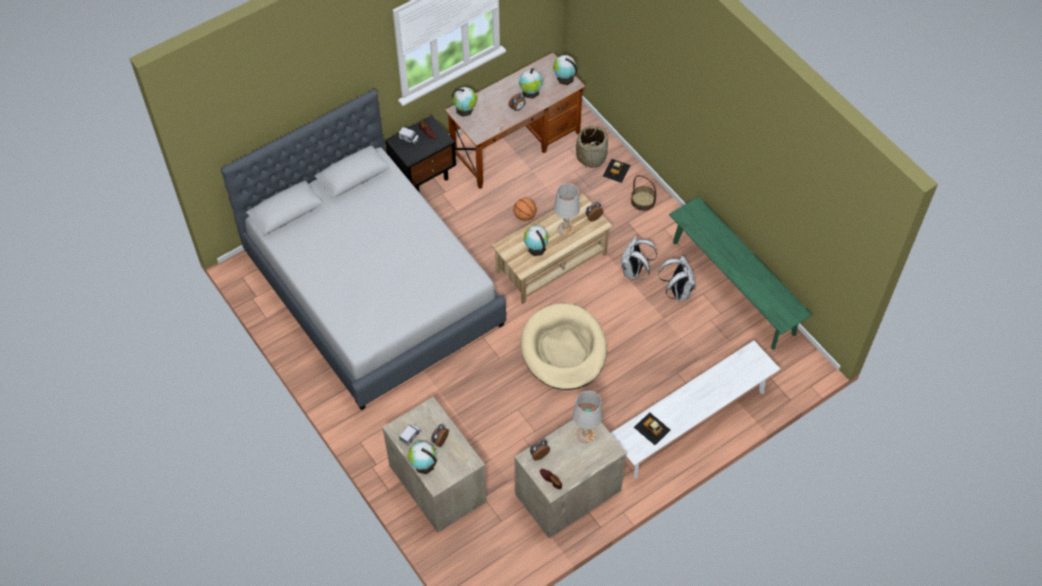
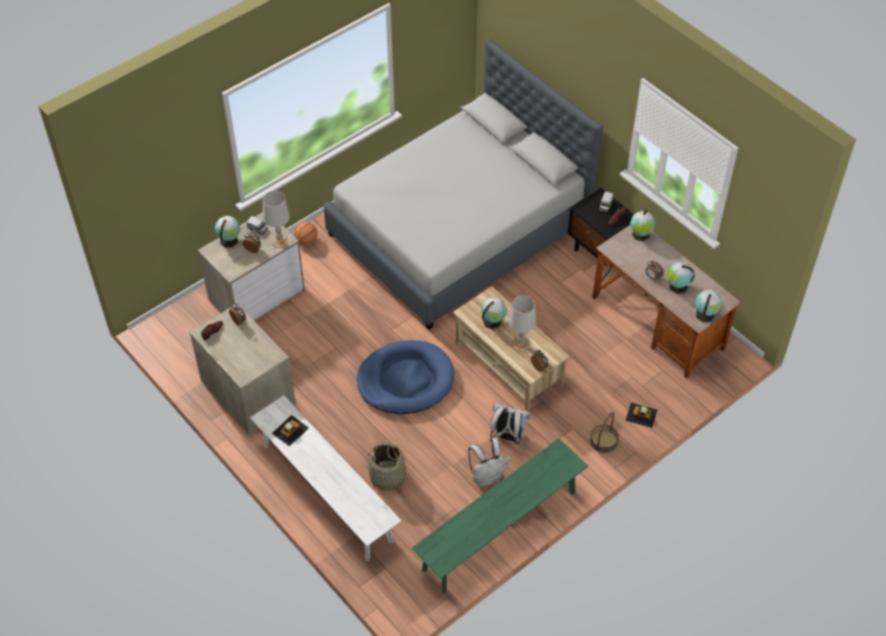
camera: 85 degrees right, 5 degrees down
basketball [513,198,537,221] -> basketball moved to [294,222,317,245]
beige dog bed [521,303,607,390] -> blue dog bed [357,340,454,414]
white table lamp [573,391,602,443] -> white table lamp moved to [263,191,290,248]
basket [576,126,608,168] -> basket moved to [366,443,413,490]

